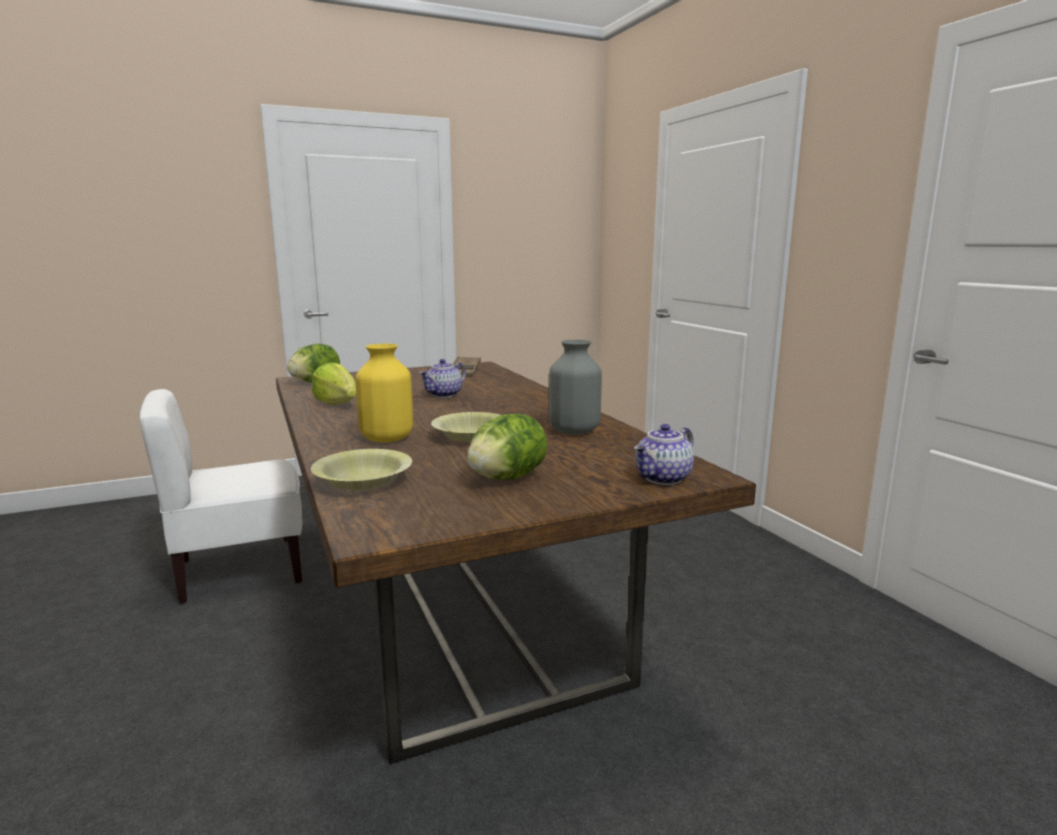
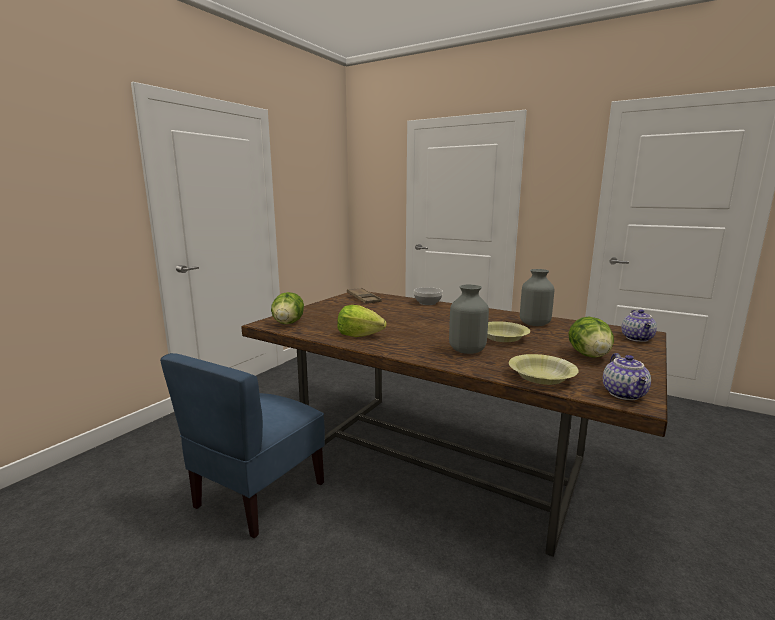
camera: 35 degrees left, 0 degrees up
white chair [139,389,302,604] -> blue chair [160,353,325,538]
yellow vase [356,344,413,443] -> grey vase [449,284,489,354]
teapot [419,359,466,398] -> teapot moved to [603,353,651,400]
none -> bowl [414,287,443,305]

